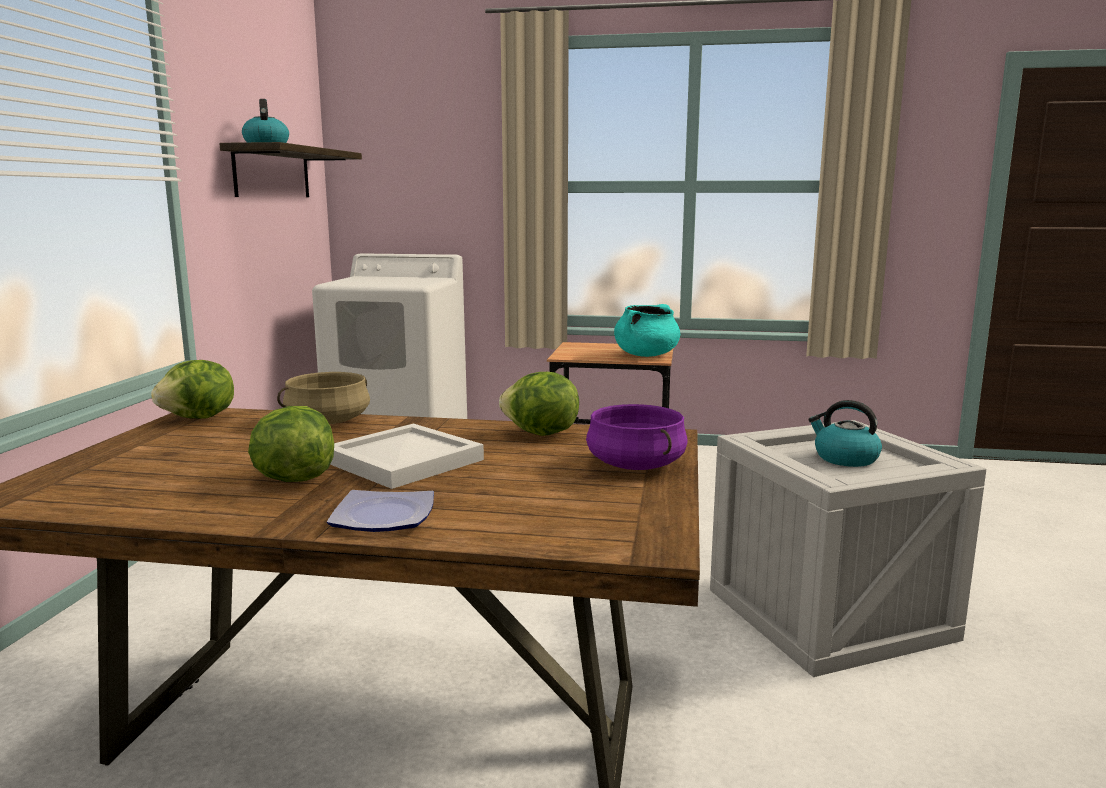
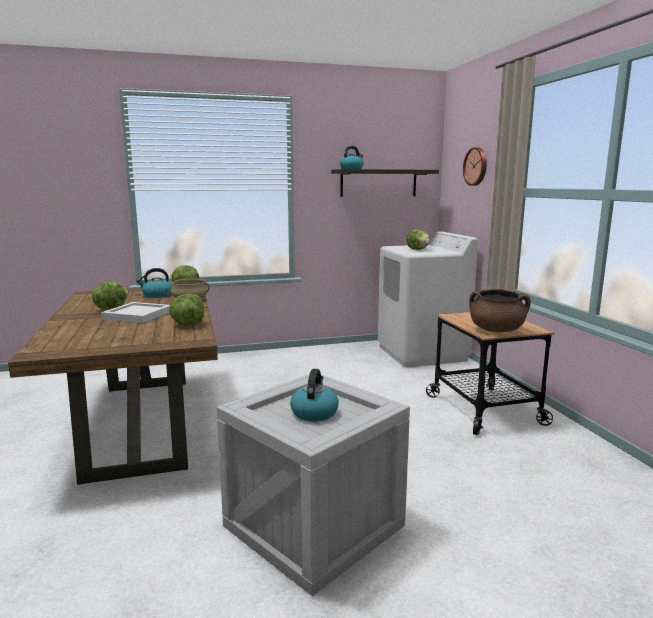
camera: 65 degrees right, 0 degrees up
plate [327,490,434,532] -> none
purple cooking pot [586,404,688,470] -> none
turquoise cooking pot [614,304,680,357] -> brown cooking pot [469,289,531,332]
none -> kettle [136,268,172,298]
none -> lettuce [406,229,430,250]
none -> wall clock [463,147,487,186]

